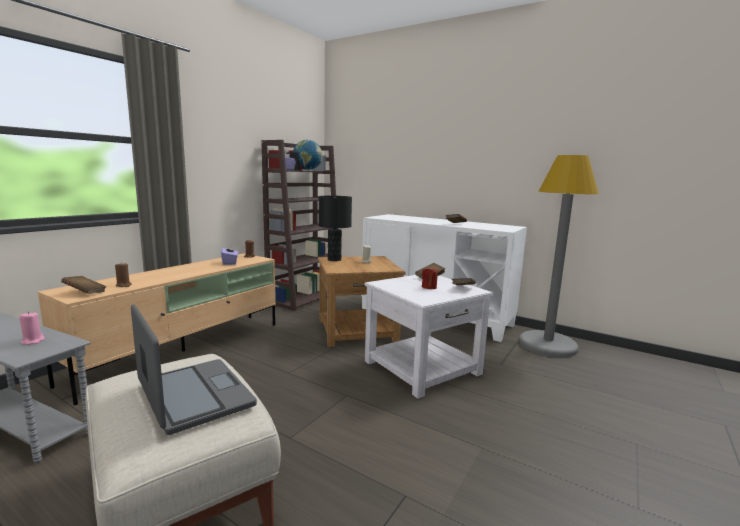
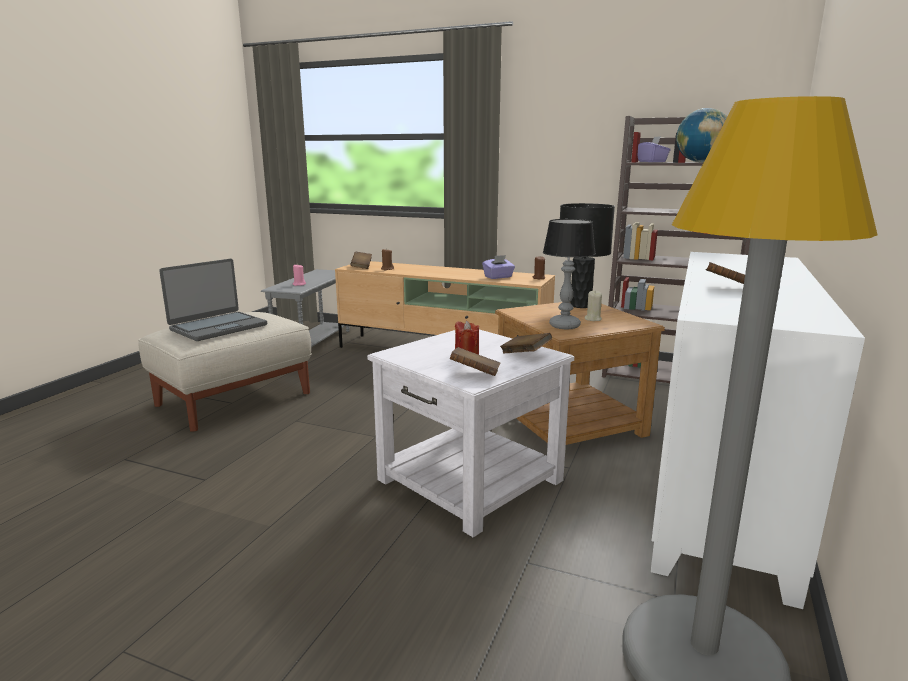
camera: 80 degrees right, 5 degrees up
none -> table lamp [543,219,596,329]

